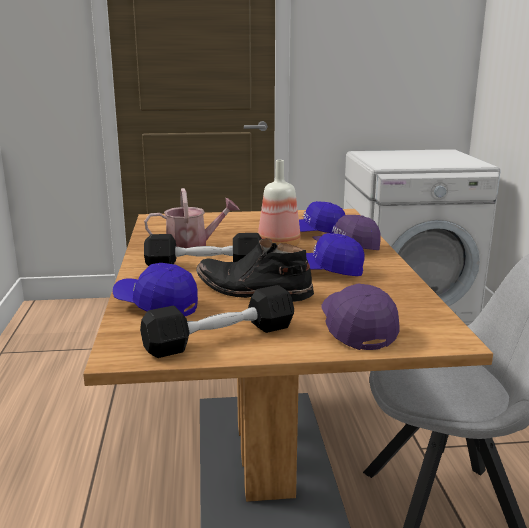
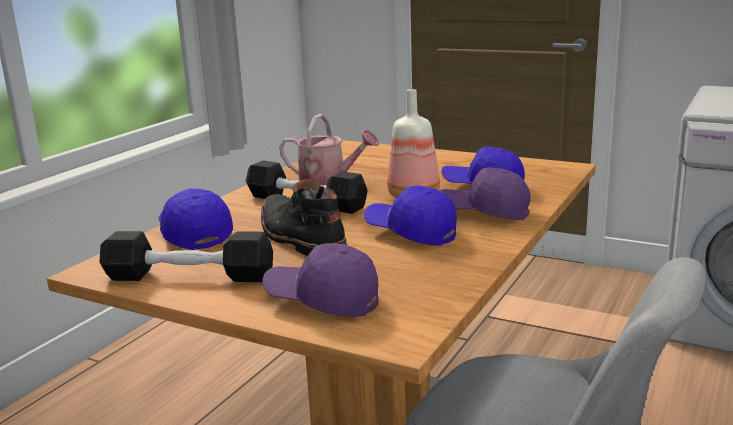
camera: 35 degrees right, 0 degrees up
purple cap [321,284,399,350] -> purple cap turned 90 degrees counterclockwise [262,243,379,317]

